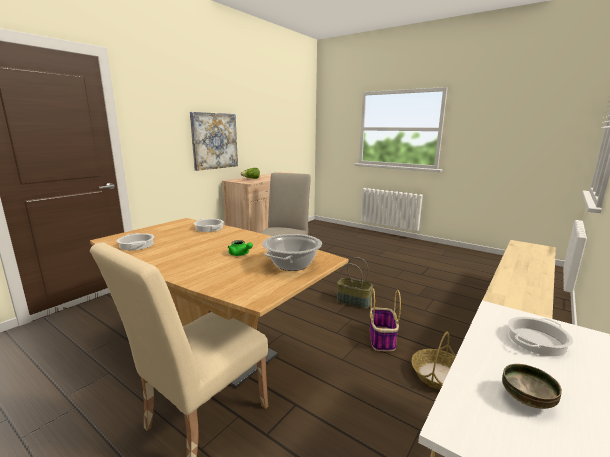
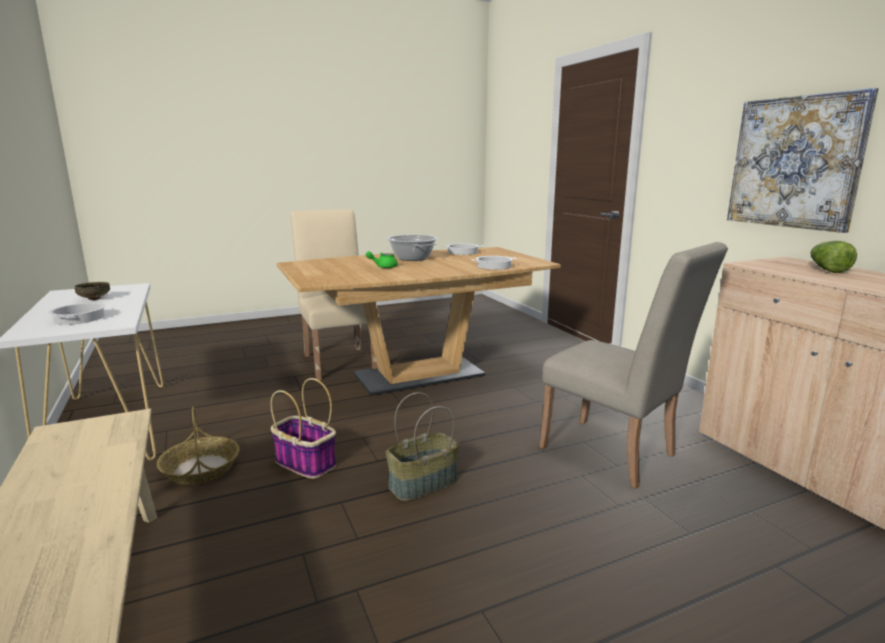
camera: 120 degrees right, 0 degrees up
cooking pot [262,234,322,271] -> cooking pot moved to [386,235,438,261]

